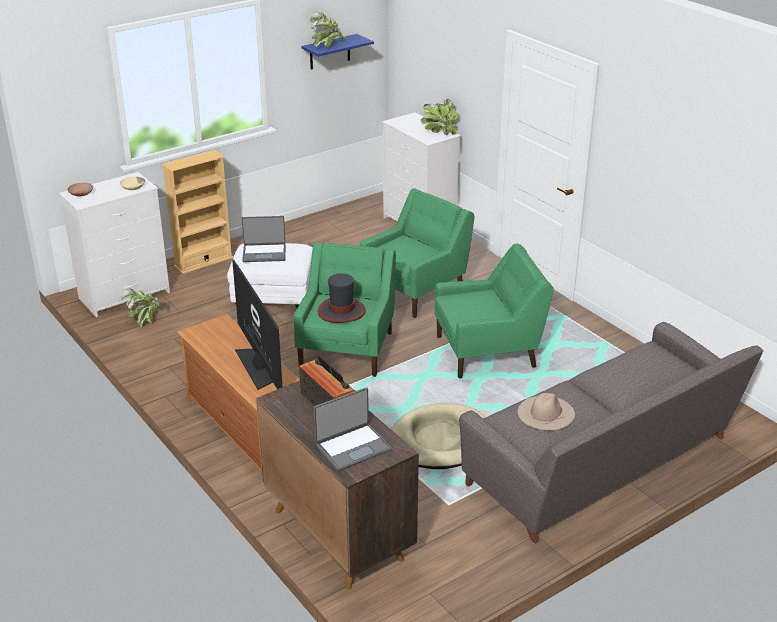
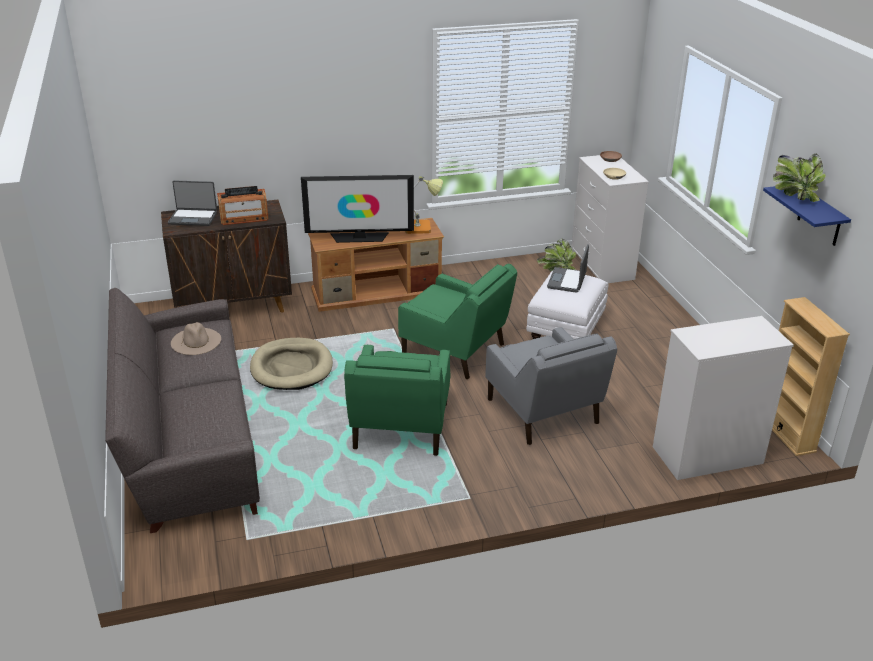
camera: 110 degrees right, 0 degrees up
beige bookcase [162,150,233,274] -> beige bookcase moved to [772,297,850,456]
laptop [314,387,392,471] -> laptop turned 75 degrees counterclockwise [168,180,217,226]
hat [317,273,366,323] -> none
green armchair [360,188,475,318] -> grey armchair [485,327,617,445]
potted plant [421,99,459,135] -> none
none -> table lamp [405,176,443,234]

